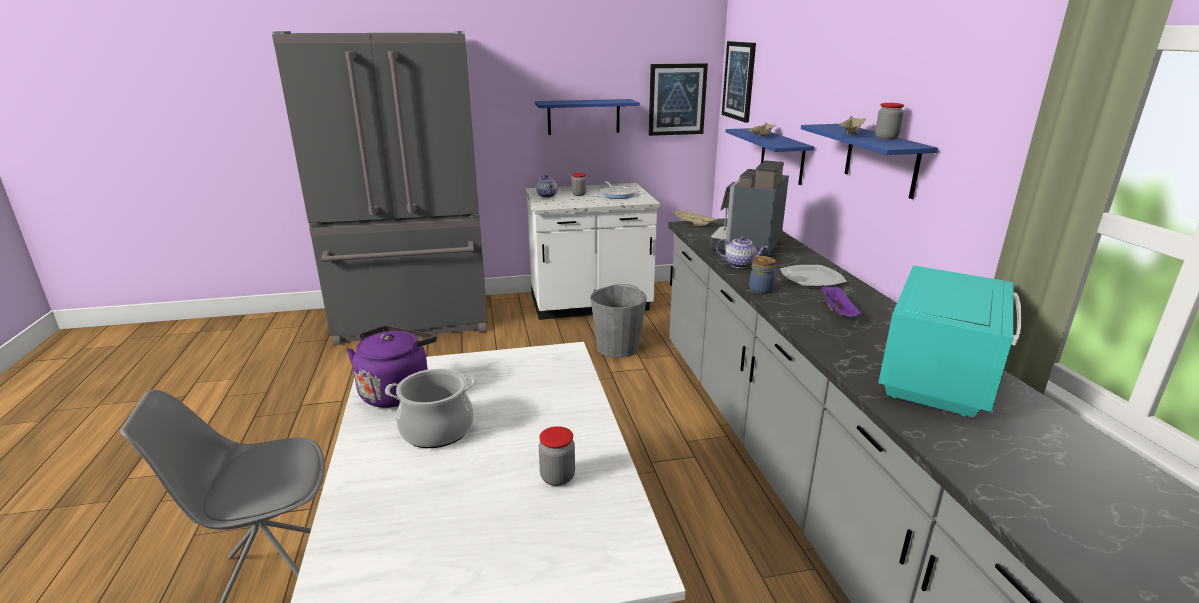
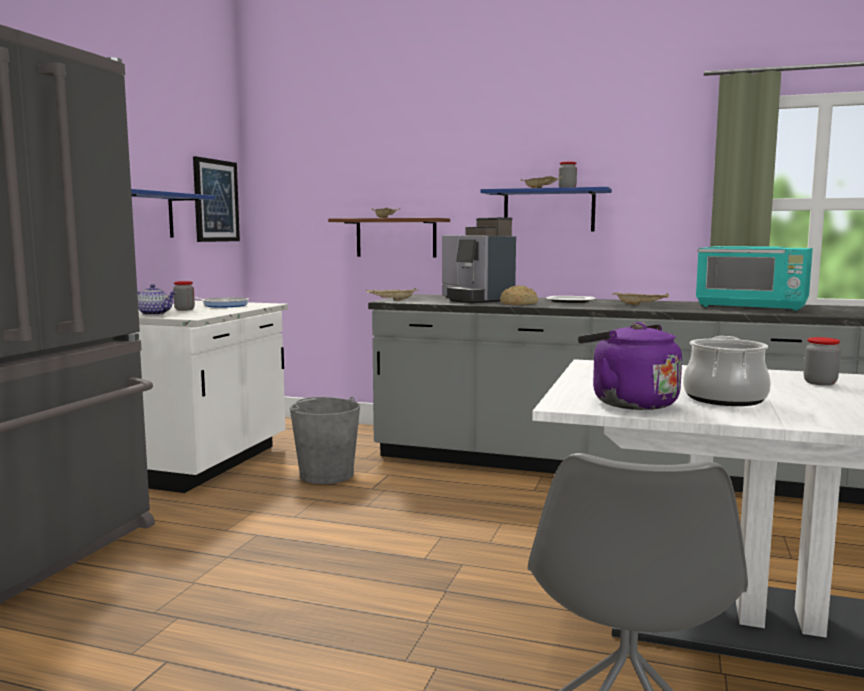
camera: 60 degrees left, 15 degrees down
teapot [716,236,769,269] -> bread [500,285,538,305]
picture [722,41,756,123] -> none
blue shelf [725,128,814,185] -> brown shelf [328,218,450,257]
jar [749,256,776,294] -> none
purple tray [821,285,862,317] -> beige tray [612,292,669,305]
turquoise microwave [878,265,1022,417] -> turquoise microwave turned 150 degrees clockwise [696,246,813,311]

